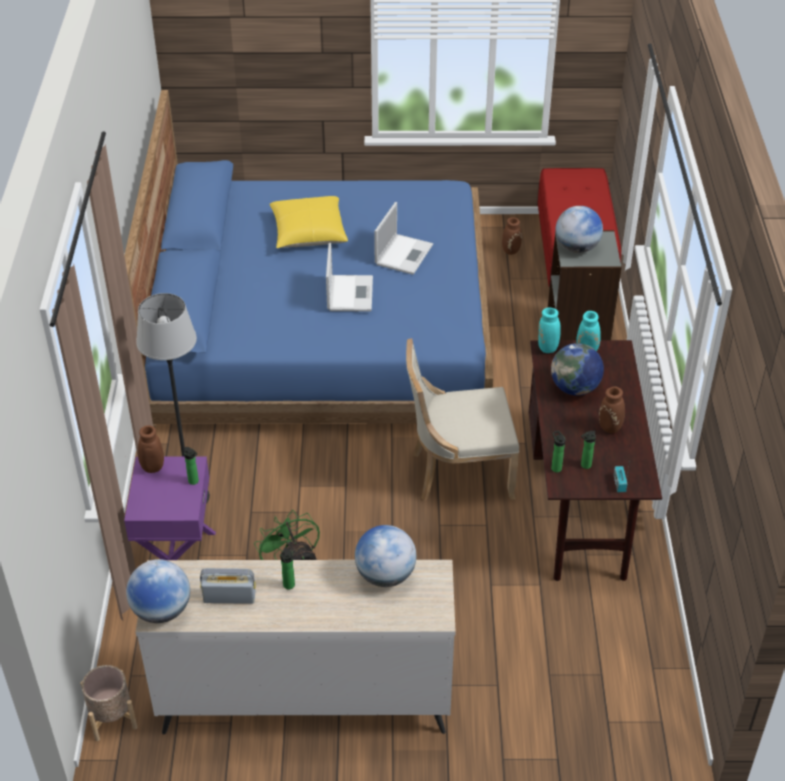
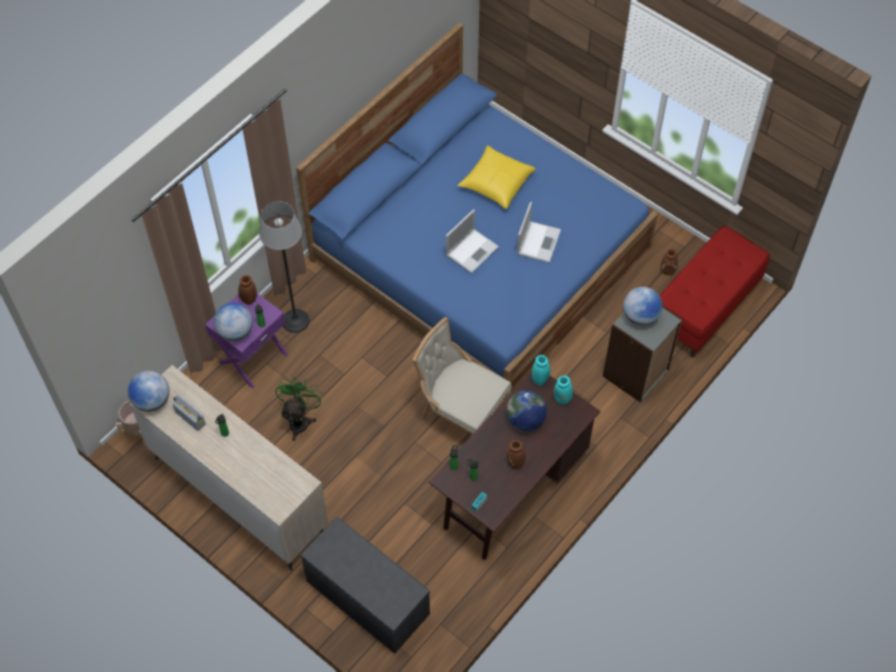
camera: 40 degrees right, 15 degrees up
globe [355,525,416,587] -> globe moved to [214,303,253,341]
laptop [374,202,433,275] -> laptop turned 45 degrees counterclockwise [517,202,561,263]
none -> grey bench [301,517,430,654]

